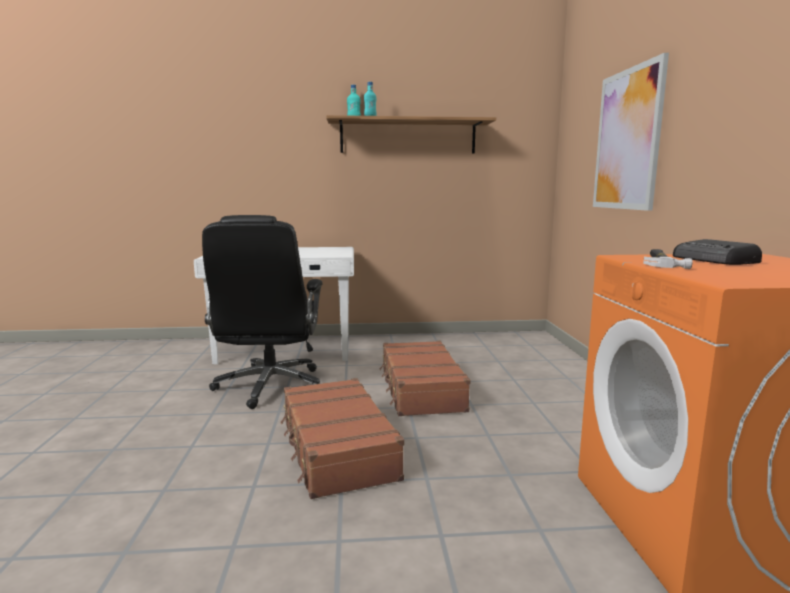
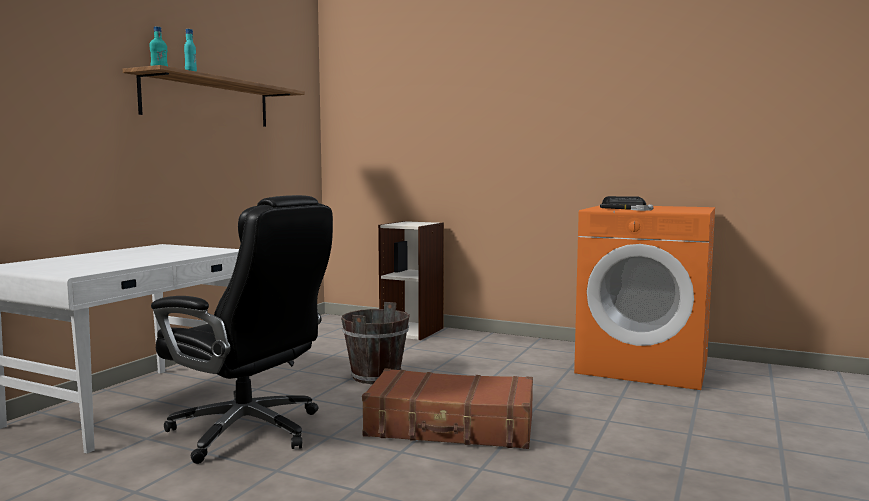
camera: 60 degrees left, 5 degrees down
brown suitcase [380,341,470,416] -> brown bucket [341,302,410,384]
picture [593,53,669,211] -> none
none -> bookcase [378,221,444,340]

